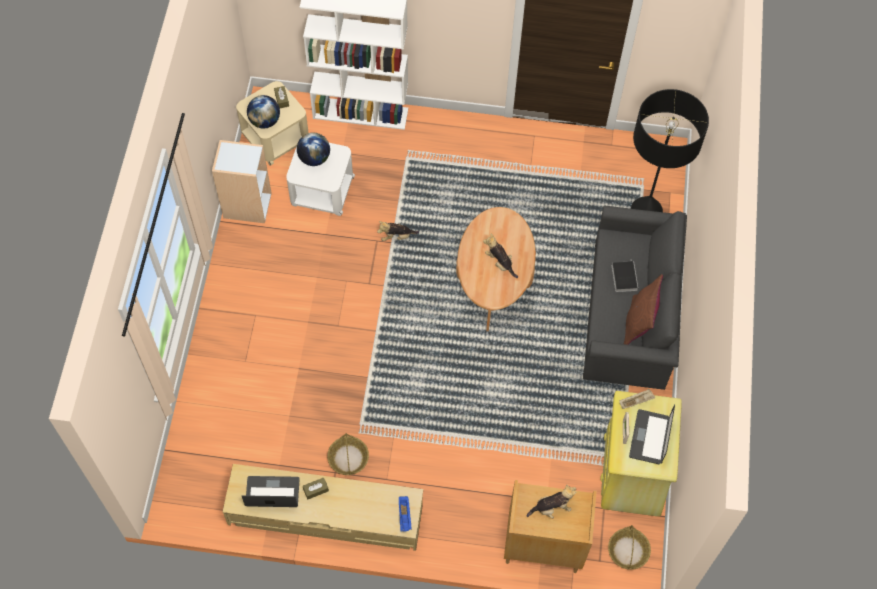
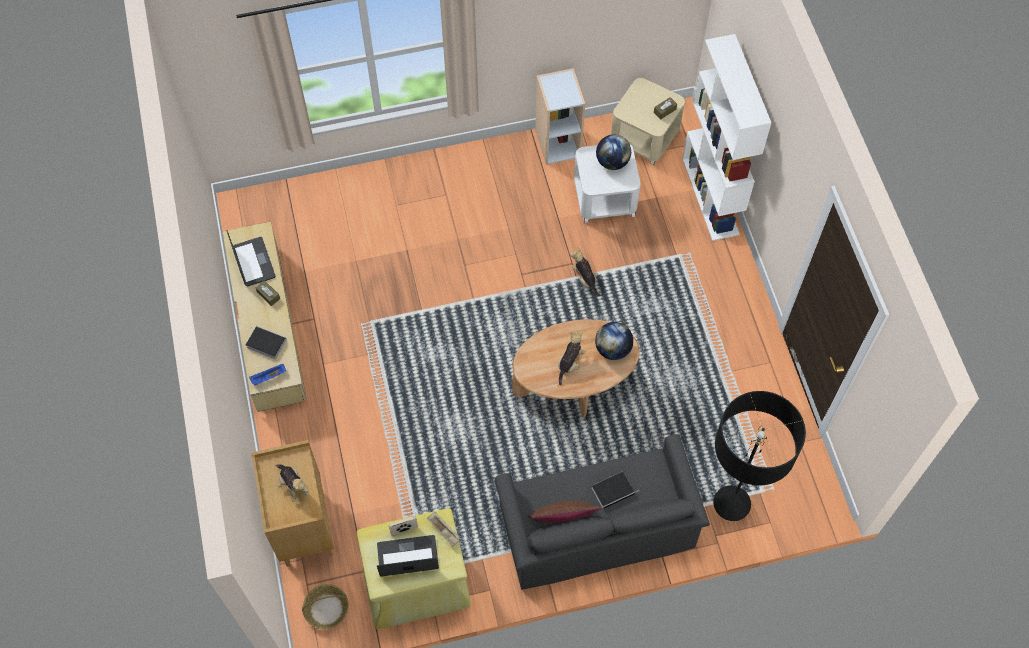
camera: 70 degrees right, 0 degrees up
globe [247,95,280,129] -> globe moved to [595,322,633,360]
basket [327,433,369,475] -> none
none -> book [246,326,286,359]

